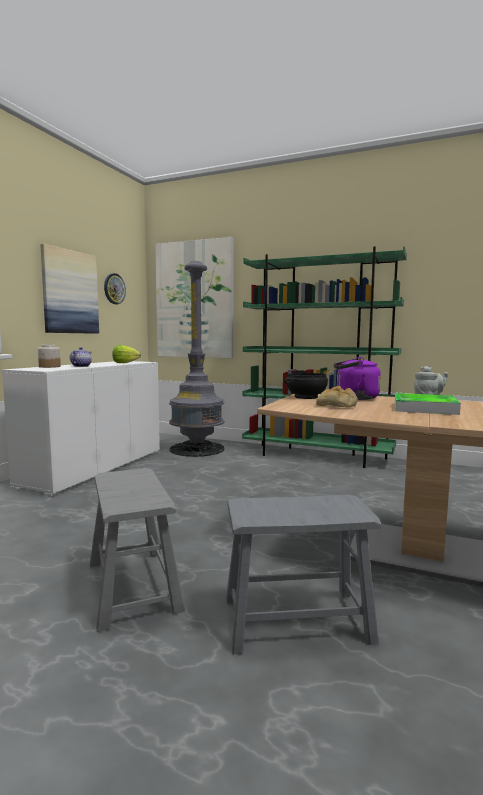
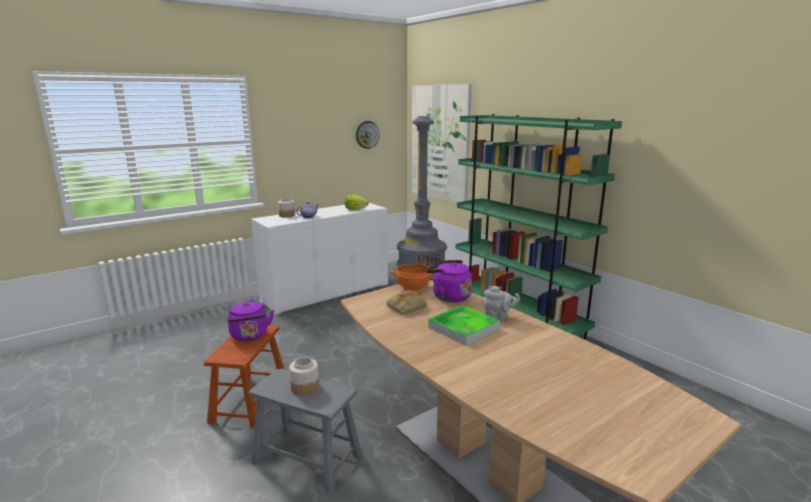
camera: 30 degrees right, 10 degrees up
picture [40,244,99,334] -> none
grey stool [90,468,185,632] -> brown stool [204,325,284,428]
black bowl [285,373,328,399] -> orange bowl [391,263,434,291]
none -> purple kettle [228,301,274,341]
none -> jar [289,357,319,396]

